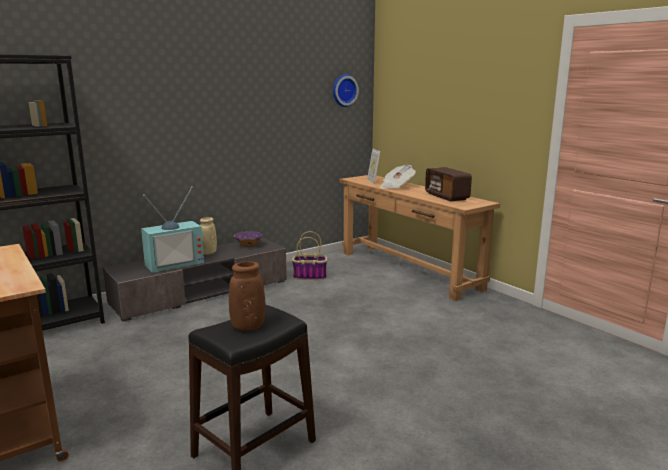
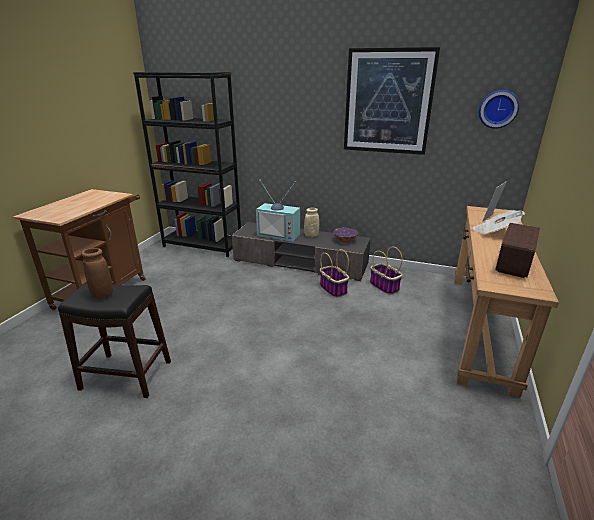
camera: 55 degrees right, 10 degrees up
none -> basket [320,249,349,298]
none -> picture [344,47,440,155]

